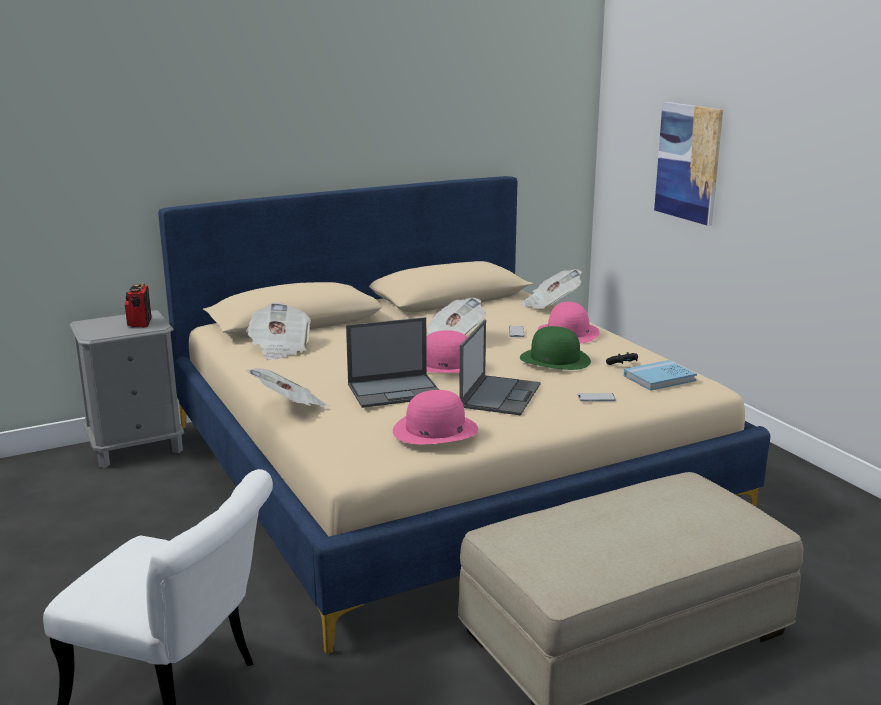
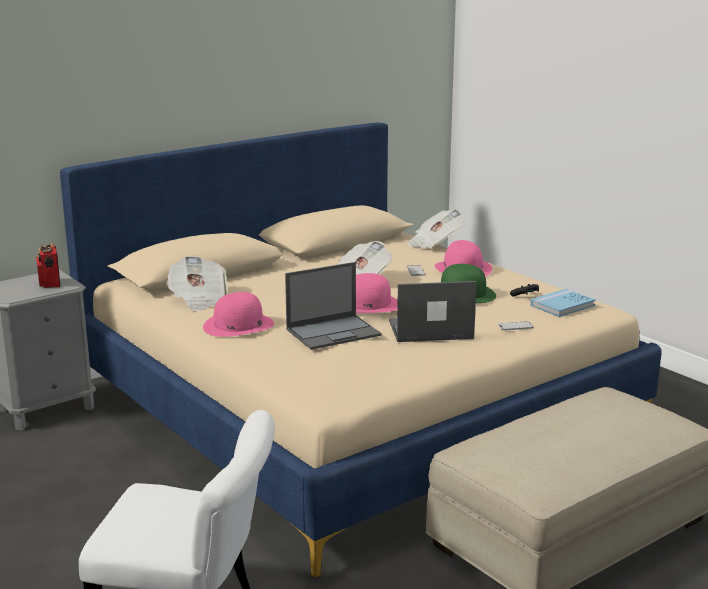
camera: 10 degrees left, 0 degrees up
newspaper [246,368,330,407] -> none
pink hat [393,390,478,444] -> pink hat moved to [203,292,274,337]
laptop [459,320,541,415] -> laptop turned 105 degrees counterclockwise [389,281,477,342]
picture [654,102,723,226] -> none

